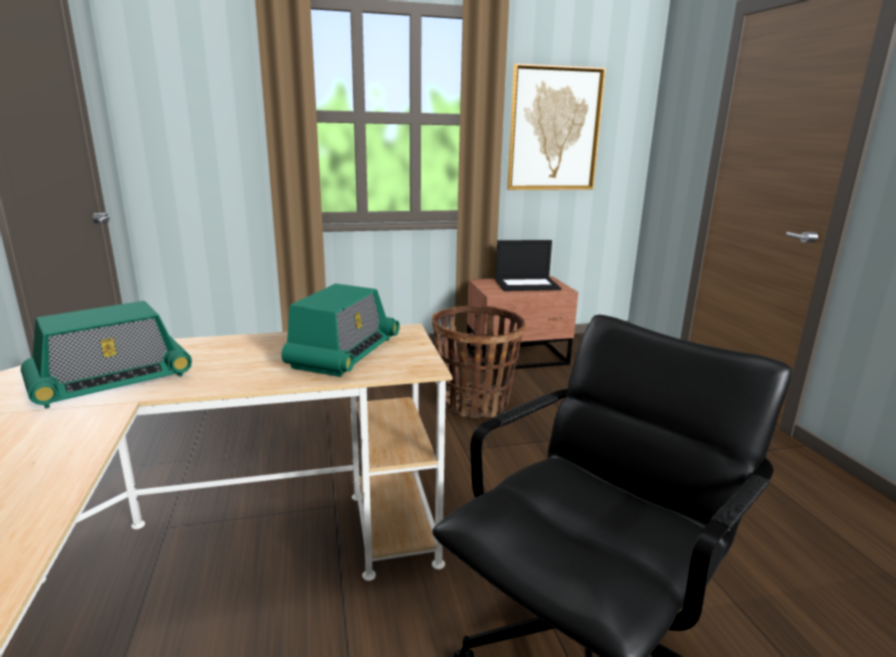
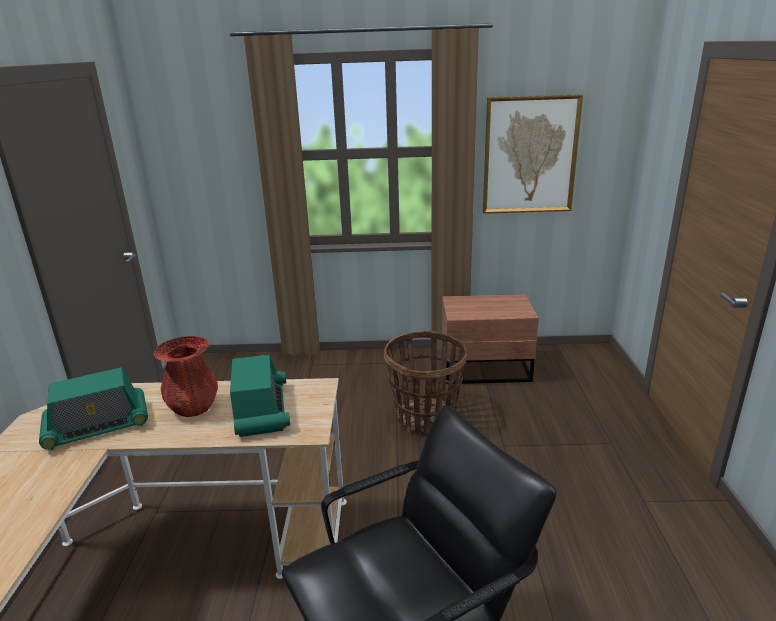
camera: 15 degrees right, 5 degrees up
radio [281,283,400,377] -> radio turned 45 degrees counterclockwise [230,355,290,437]
laptop [495,240,561,291] -> none
none -> red vase [153,336,218,417]

